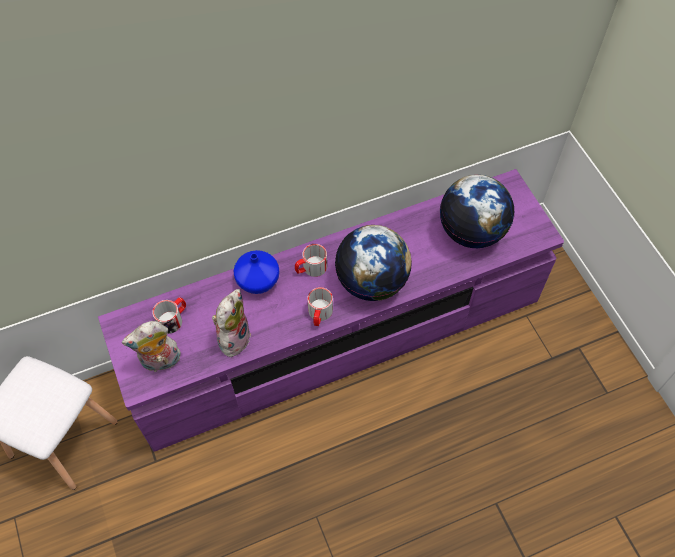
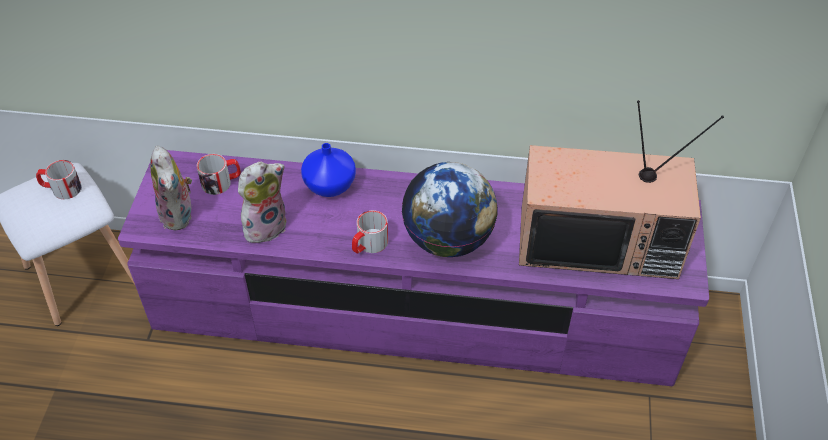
camera: 30 degrees right, 10 degrees down
plush toy [122,321,181,372] -> plush toy turned 120 degrees counterclockwise [150,146,193,231]
mug [295,244,327,277] -> mug moved to [36,160,82,199]
globe [440,175,514,248] -> television [519,100,724,279]

